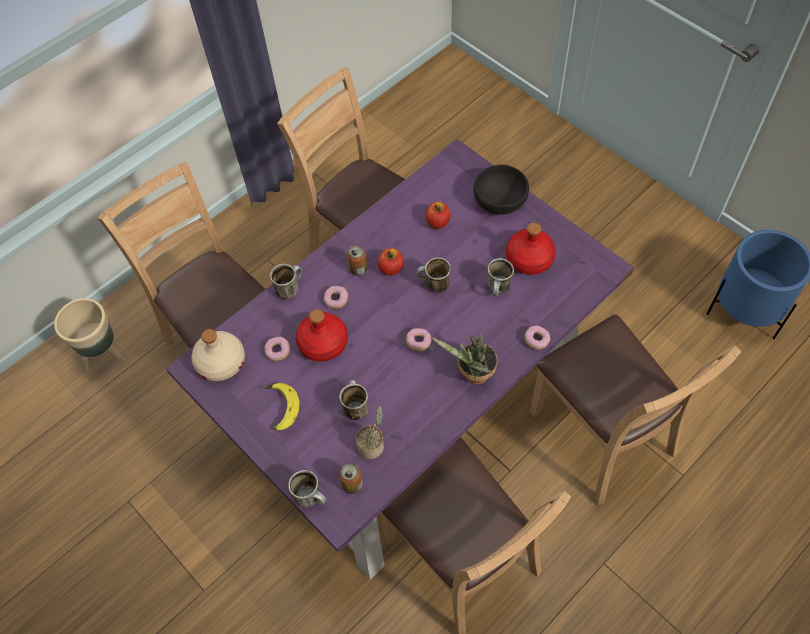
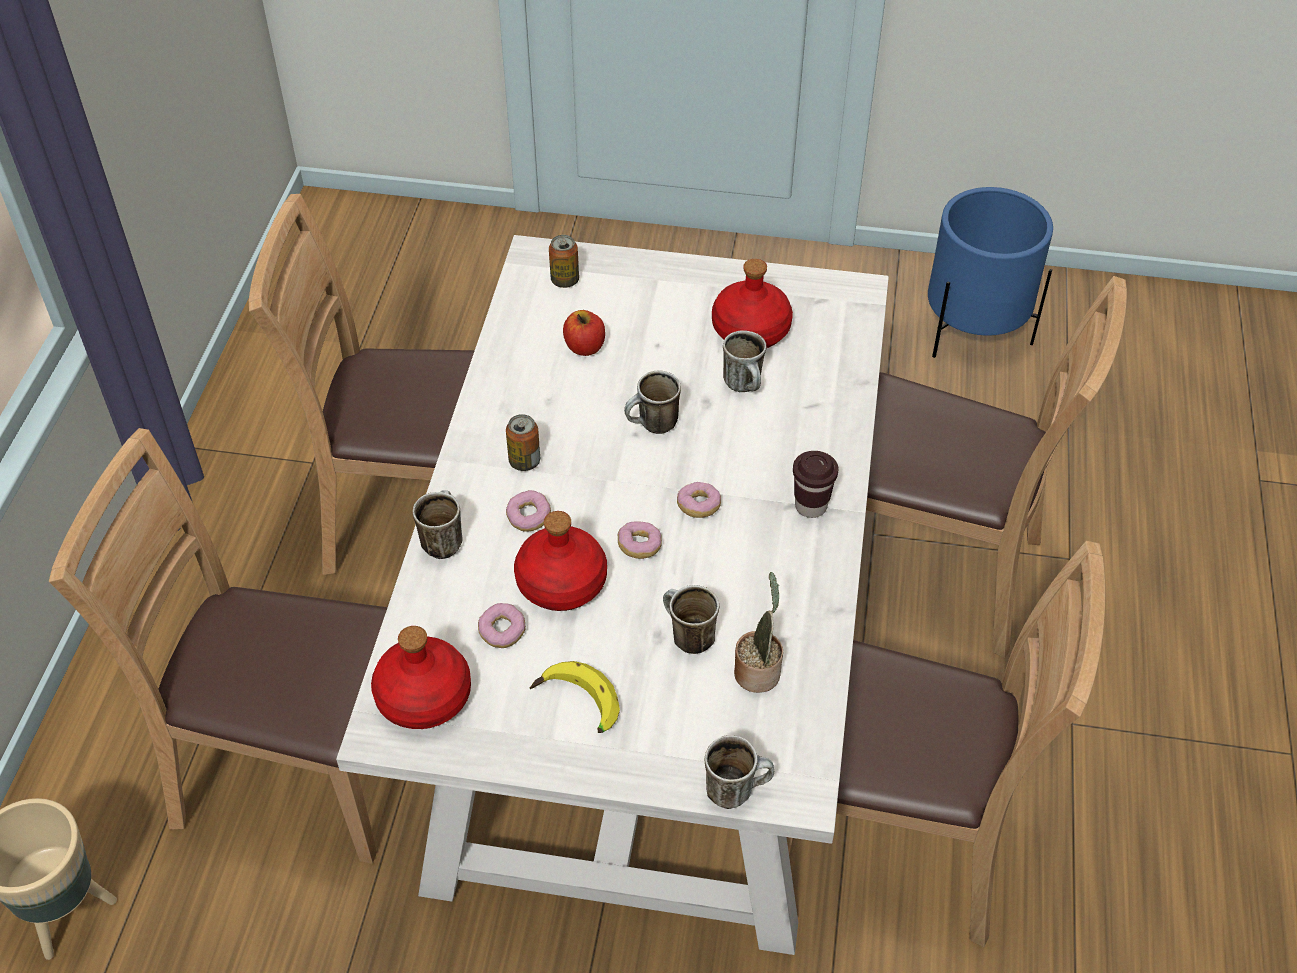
camera: 40 degrees left, 10 degrees down
purple dining table [166,139,634,580] -> white dining table [336,235,889,955]
beige bottle [192,329,245,381] -> red bottle [371,626,471,729]
can [339,464,363,494] -> can moved to [549,235,579,288]
apple [377,248,404,276] -> none
potted plant [432,333,498,385] -> brown cup [793,451,839,518]
black bowl [473,165,529,215] -> none
donut [524,325,550,350] -> donut moved to [618,521,662,559]

